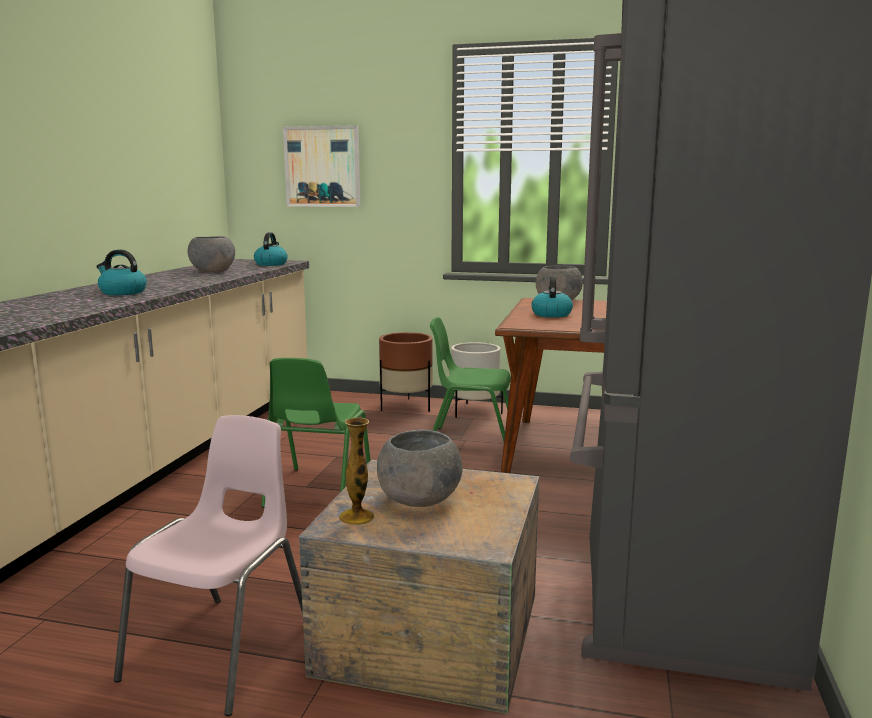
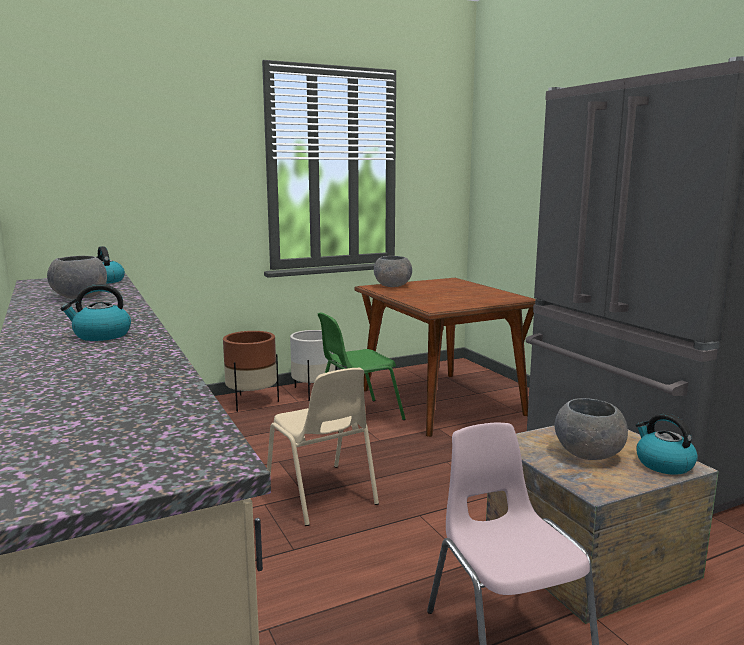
camera: 40 degrees left, 0 degrees up
green chair [261,358,371,508] -> beige chair [267,368,379,526]
picture [283,125,360,207] -> none
vase [339,418,375,525] -> none
kettle [531,276,573,318] -> kettle moved to [636,413,698,475]

